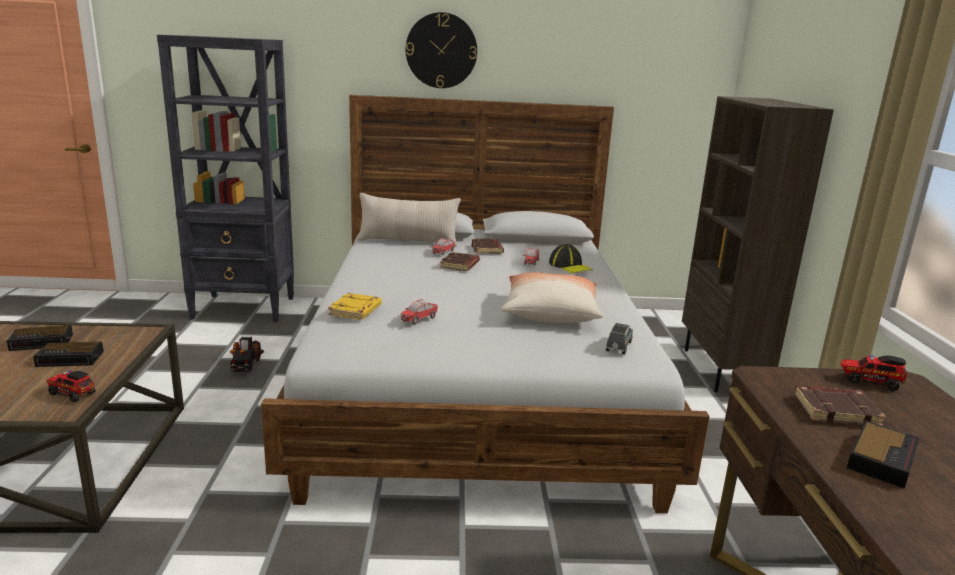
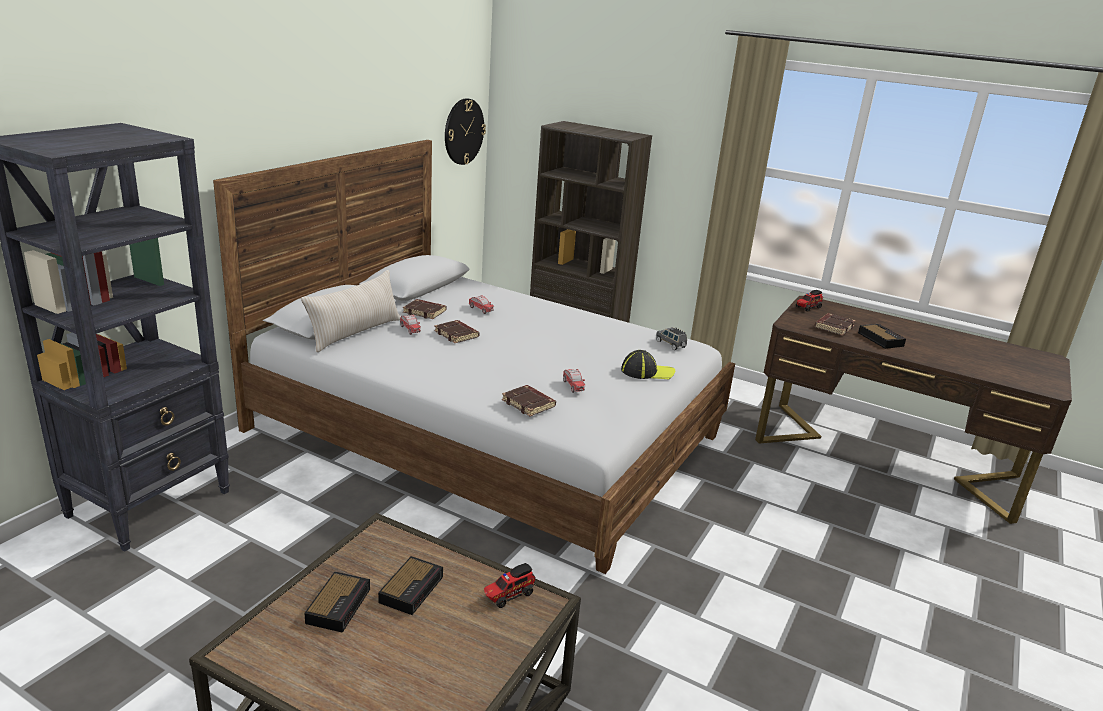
camera: 60 degrees left, 5 degrees up
toy truck [229,337,264,372] -> none
yellow book [328,293,382,320] -> brown book [502,385,556,416]
wall clock [406,12,477,88] -> wall clock moved to [445,98,486,165]
pillow [501,272,603,323] -> none
cap [549,244,593,273] -> cap moved to [621,350,675,379]

